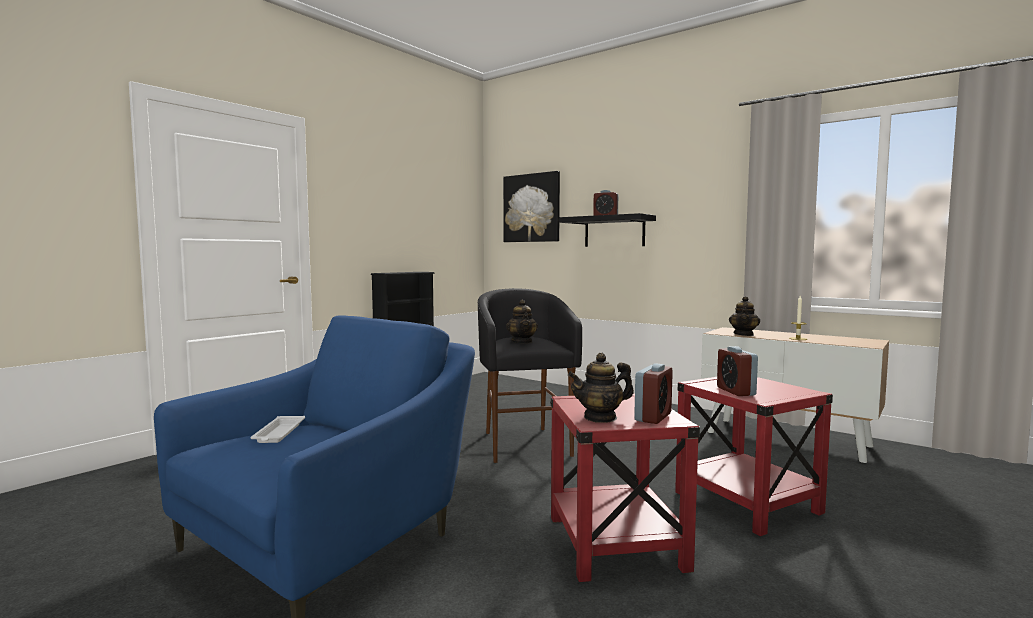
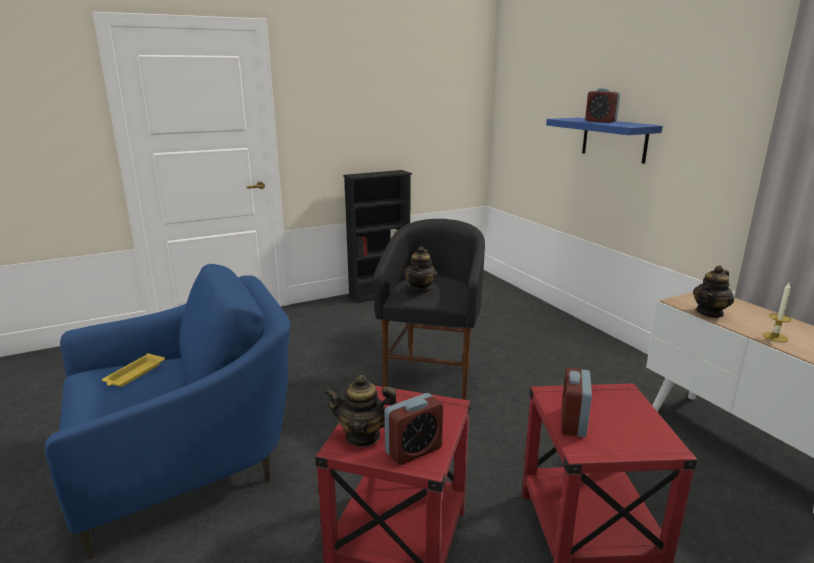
camera: 25 degrees right, 15 degrees up
white tray [250,416,305,443] -> yellow tray [102,353,165,387]
picture [503,171,560,242] -> none
black shelf [559,213,656,247] -> blue shelf [546,118,663,164]

